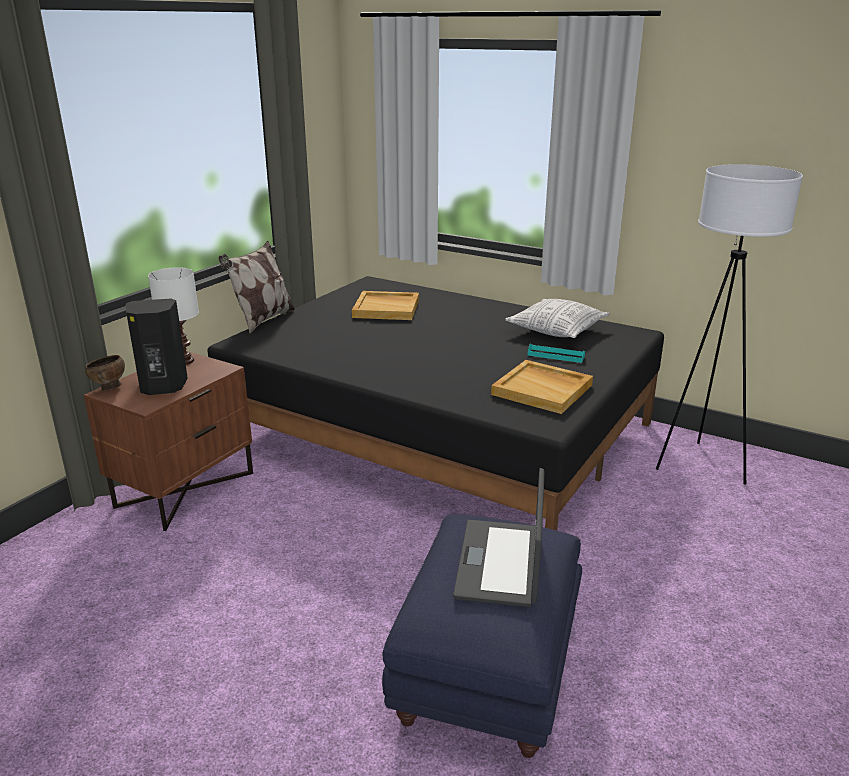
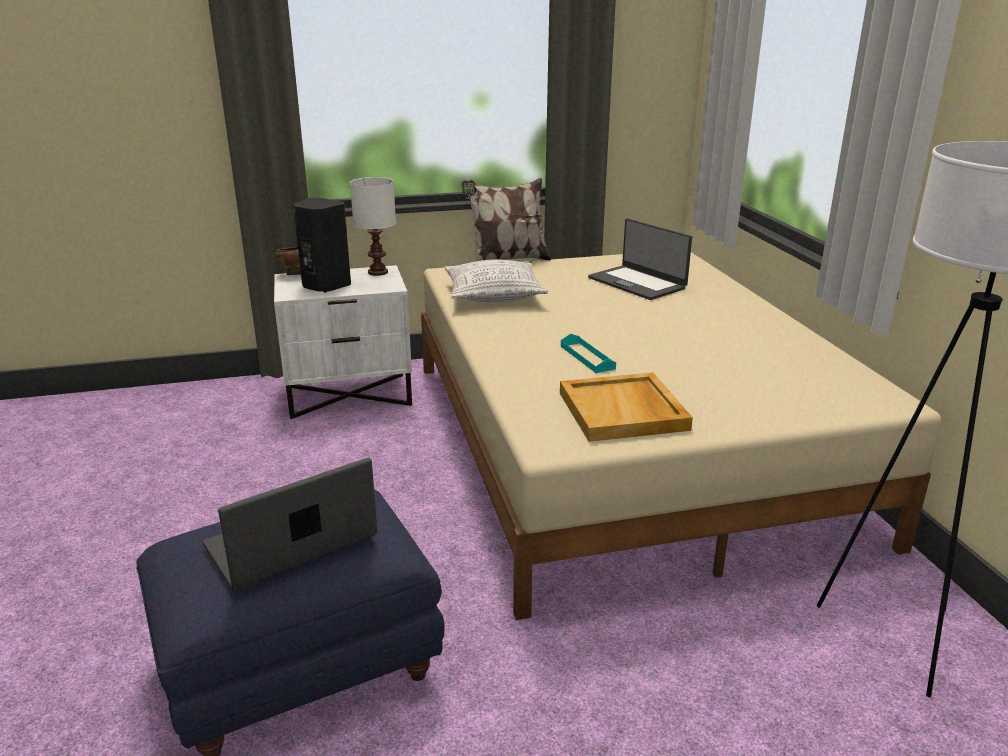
camera: 45 degrees right, 0 degrees up
brown nightstand [84,351,253,531] -> white nightstand [274,265,412,419]
black bed [208,276,664,530] -> beige bed [421,252,942,620]
beige tray [352,291,419,320] -> laptop [588,218,692,300]
pillow [505,299,610,338] -> pillow moved to [445,259,548,302]
turquoise tray [527,344,585,363] -> turquoise tray moved to [561,334,616,373]

